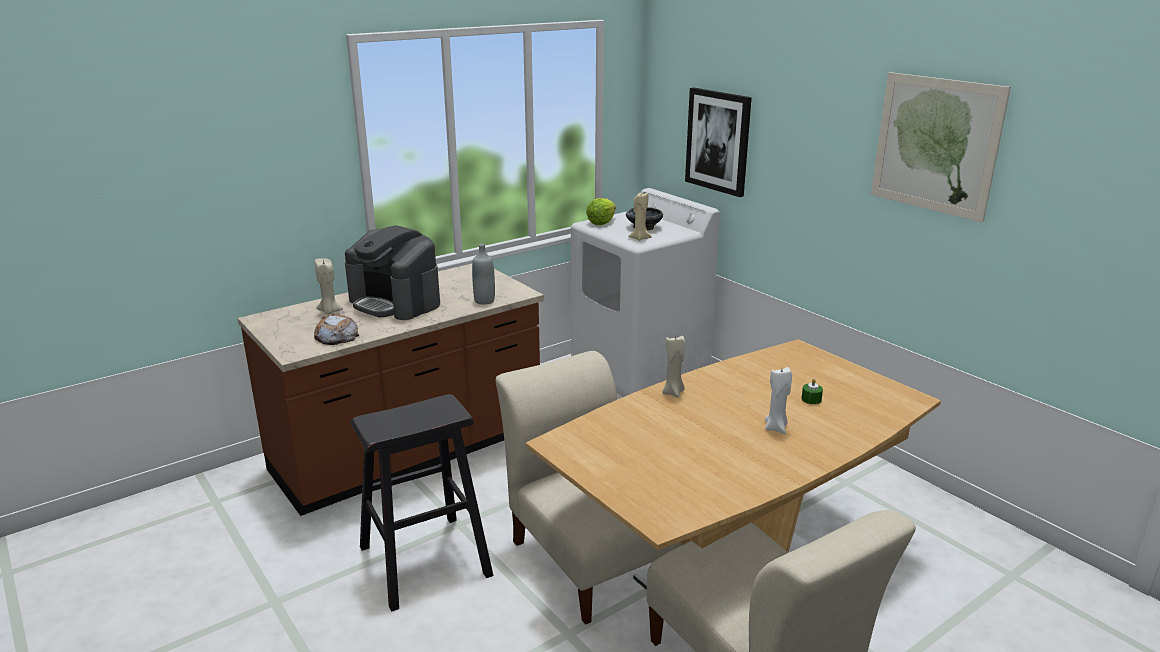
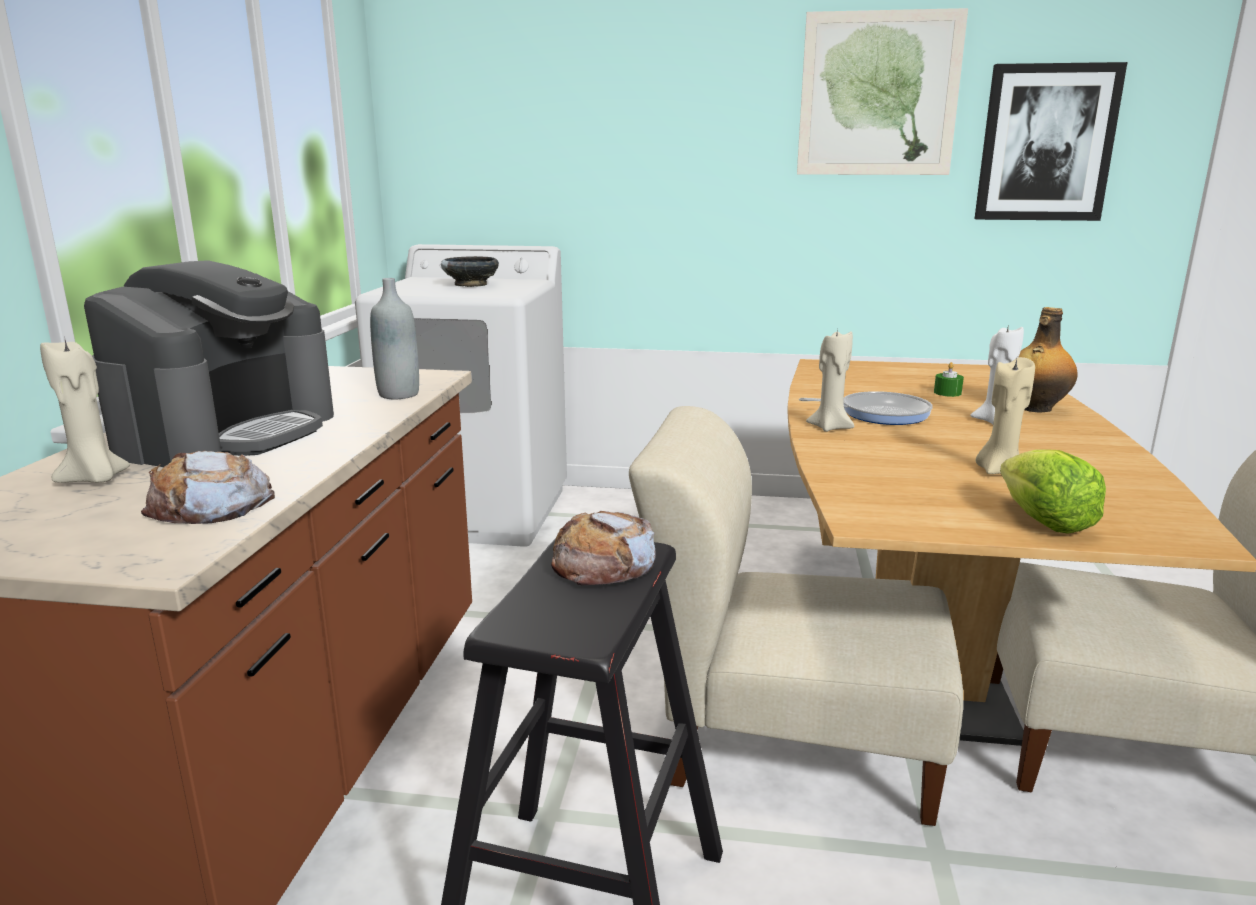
camera: 45 degrees left, 5 degrees down
coffee machine [345,225,440,320] -> coffee machine turned 60 degrees counterclockwise [84,260,334,467]
lettuce [586,198,616,225] -> lettuce moved to [1000,449,1106,534]
beige candle [628,192,652,241] -> beige candle moved to [976,357,1035,474]
picture [685,88,752,197] -> picture moved to [975,62,1128,221]
none -> bread [551,511,656,585]
none -> frying pan [799,391,933,425]
none -> bottle [1018,307,1078,413]

